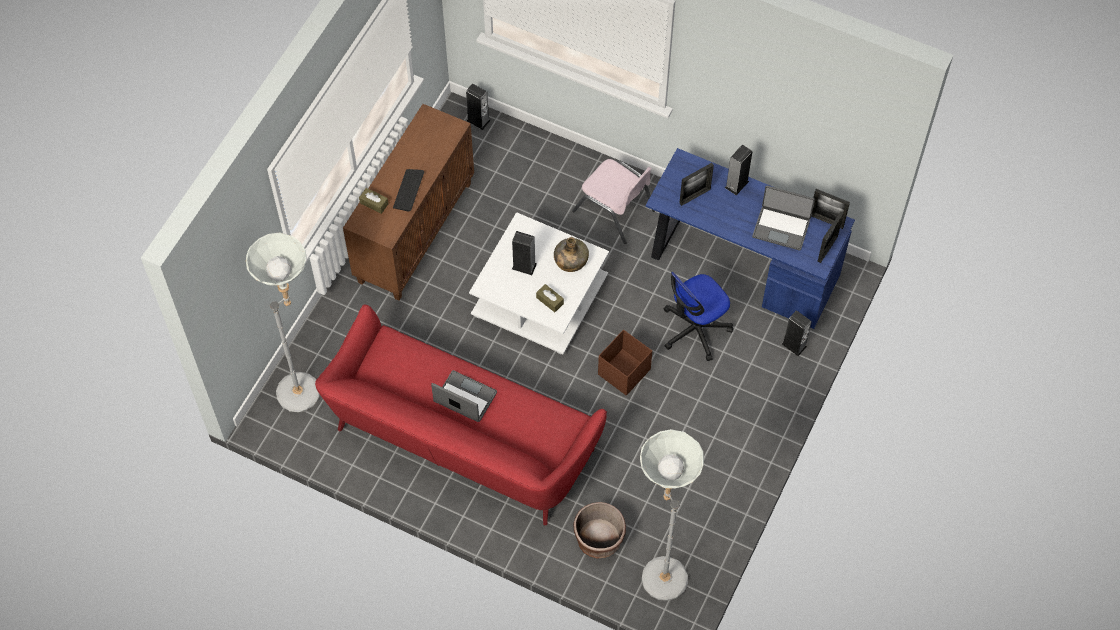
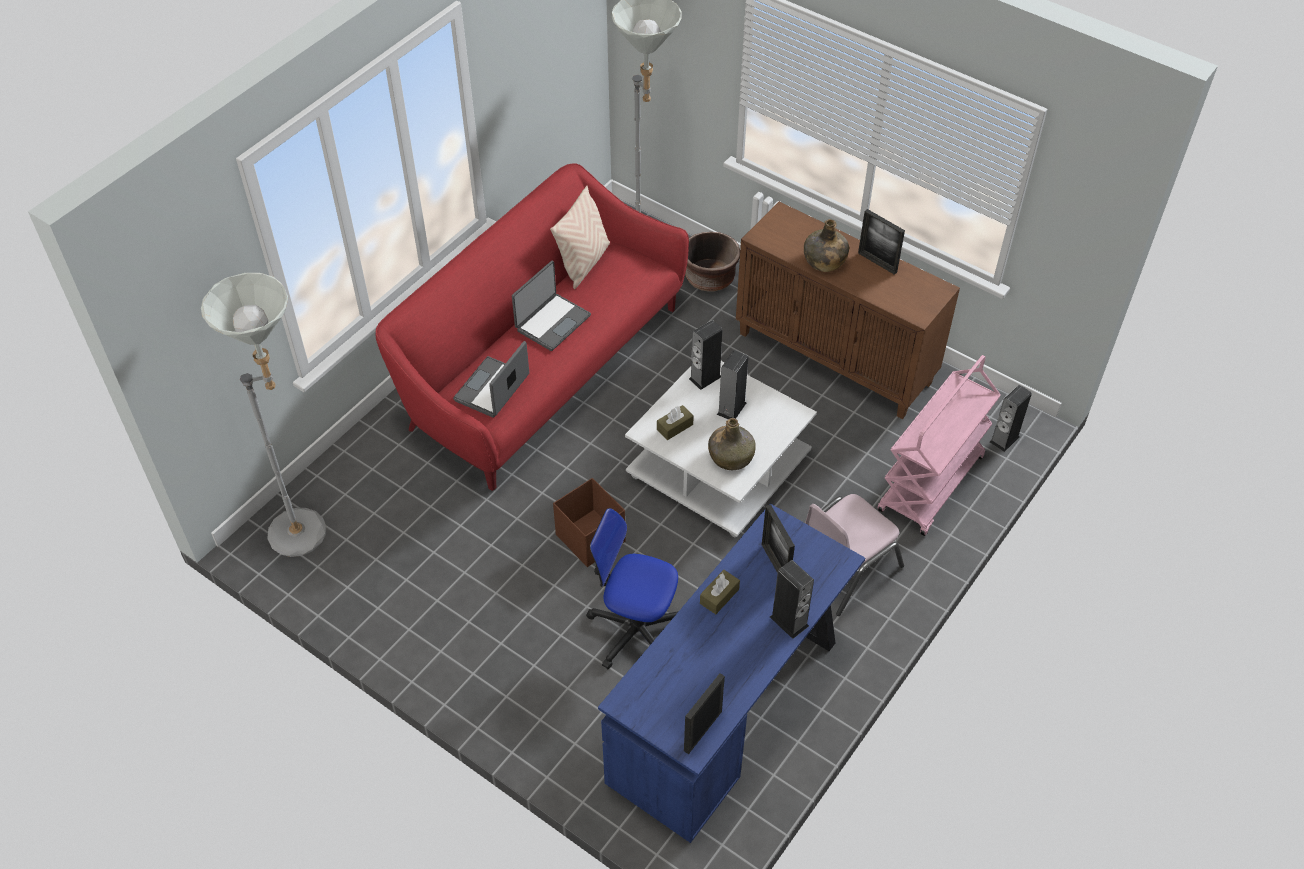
camera: 100 degrees right, 10 degrees down
brown tissue box [359,188,388,214] -> brown tissue box moved to [700,570,740,614]
keyboard [393,169,424,212] -> green bottle [804,219,849,272]
brown planter [573,502,626,559] -> brown planter moved to [685,232,740,292]
office chair [664,272,733,361] -> office chair turned 45 degrees counterclockwise [587,508,679,669]
laptop [752,185,815,251] -> laptop moved to [453,341,529,418]
speaker [782,310,812,356] -> speaker moved to [689,320,723,390]
picture frame [817,212,844,263] -> picture frame moved to [858,209,905,275]
none -> beige pillow [550,186,610,289]
none -> pink cart [878,355,1001,536]

